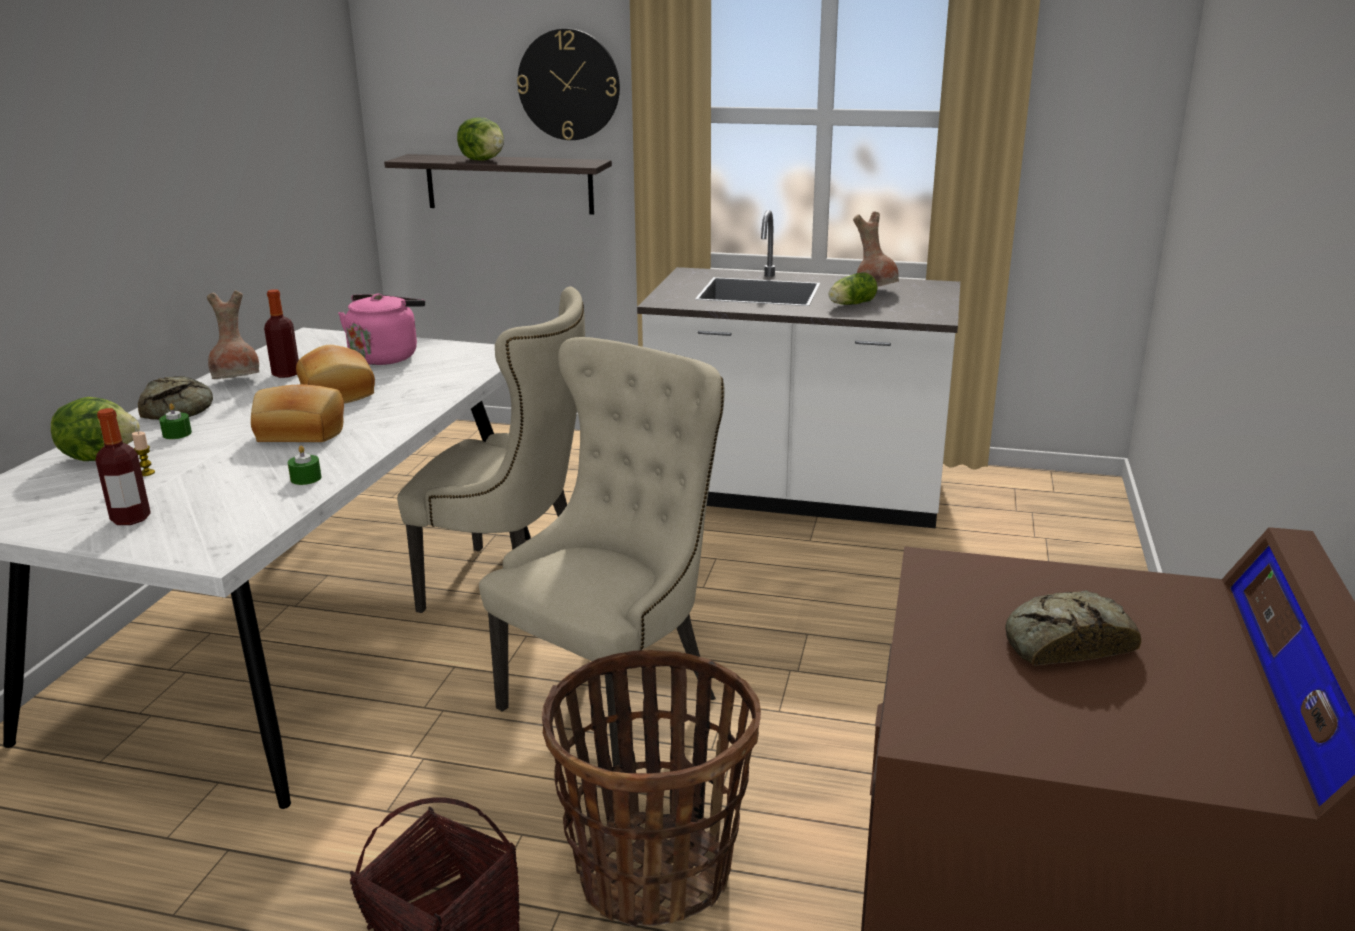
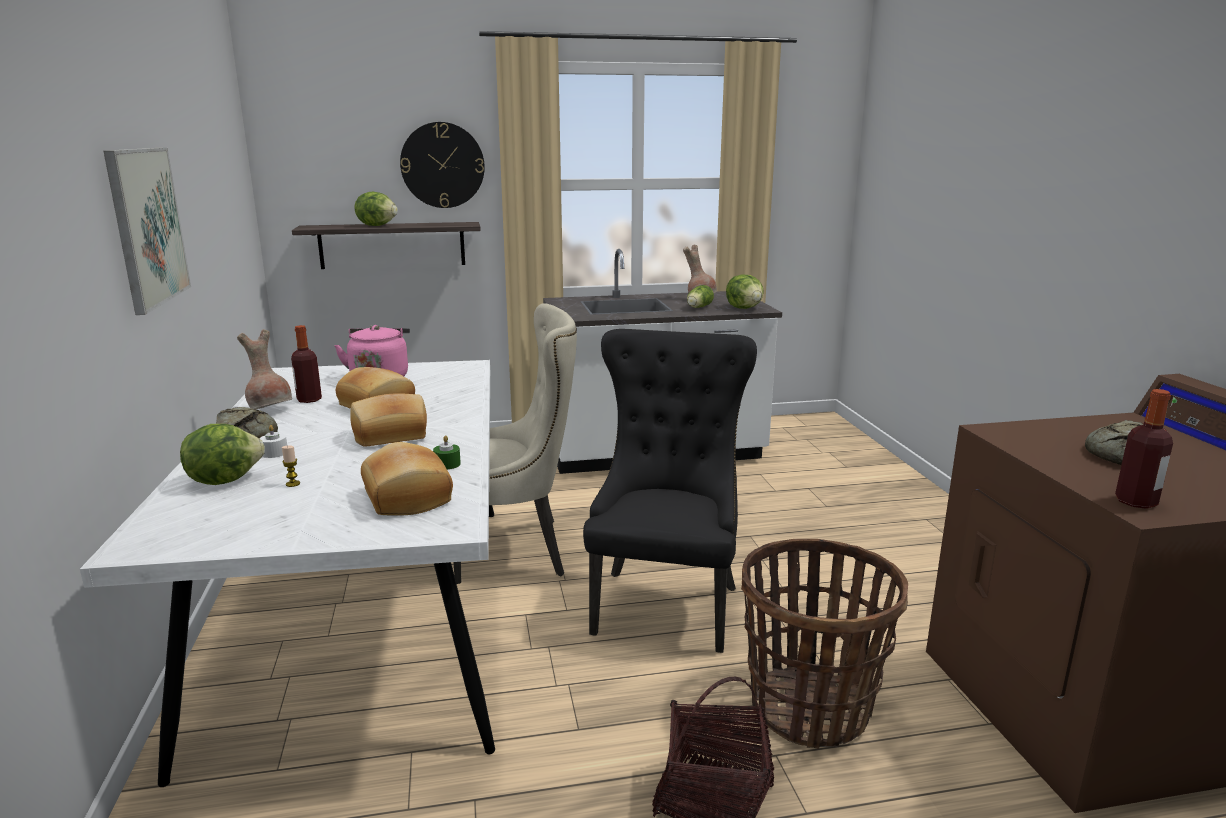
camera: 25 degrees left, 5 degrees down
bottle [95,408,151,525] -> bottle moved to [1115,389,1173,509]
green candle [159,403,192,439] -> white candle [260,425,287,458]
beige chair [479,337,725,767] -> black chair [583,329,757,653]
none -> picture [104,148,191,315]
none -> bread [361,442,453,516]
none -> lettuce [726,274,764,309]

